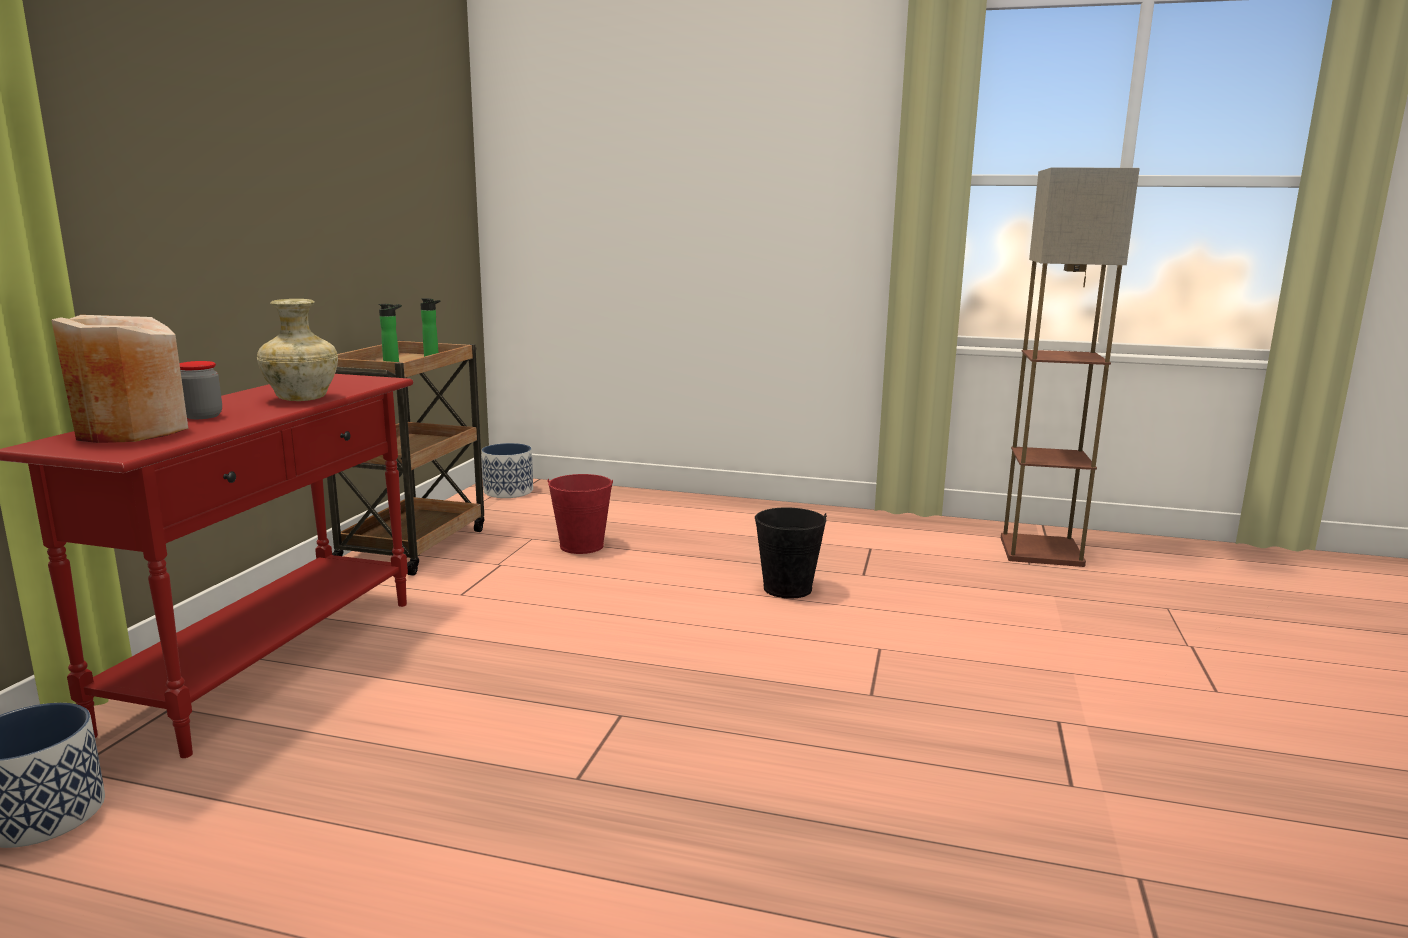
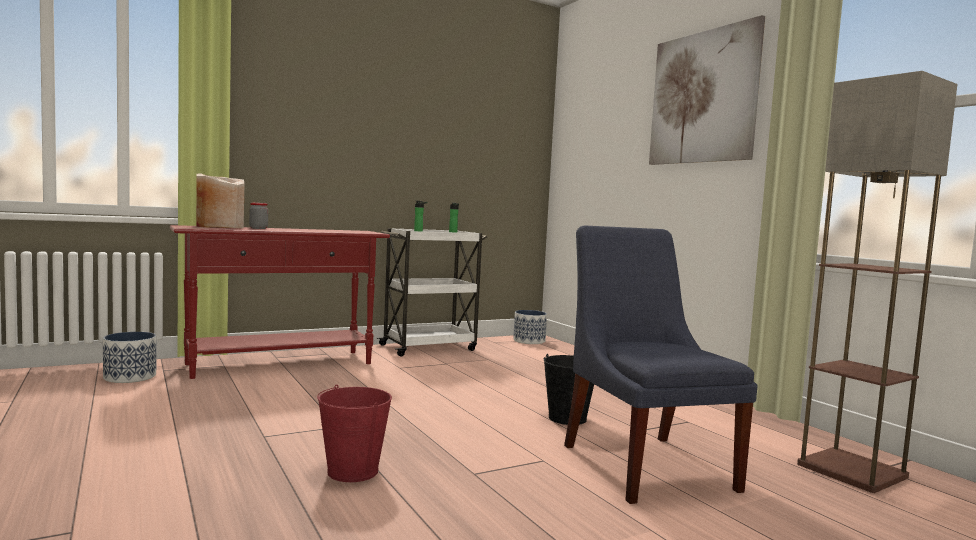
camera: 45 degrees right, 10 degrees down
beige vase [257,299,338,401] -> none
brown cart [327,340,484,576] -> white cart [376,228,487,357]
red bucket [547,474,613,554] -> red bucket moved to [317,385,392,482]
none -> blue chair [564,226,758,504]
none -> picture [649,15,765,165]

